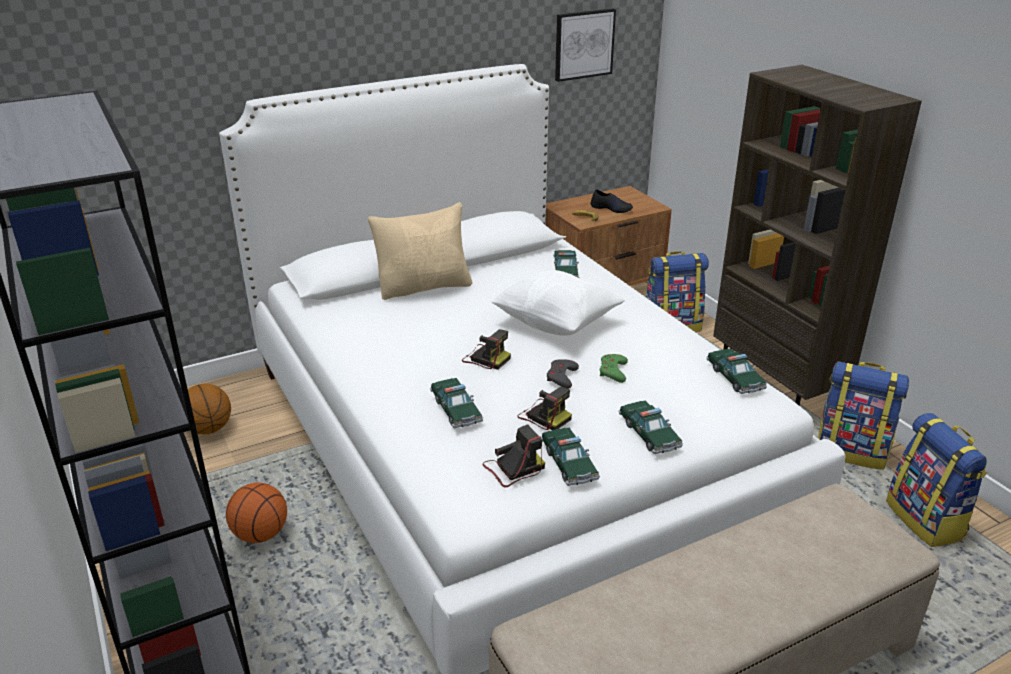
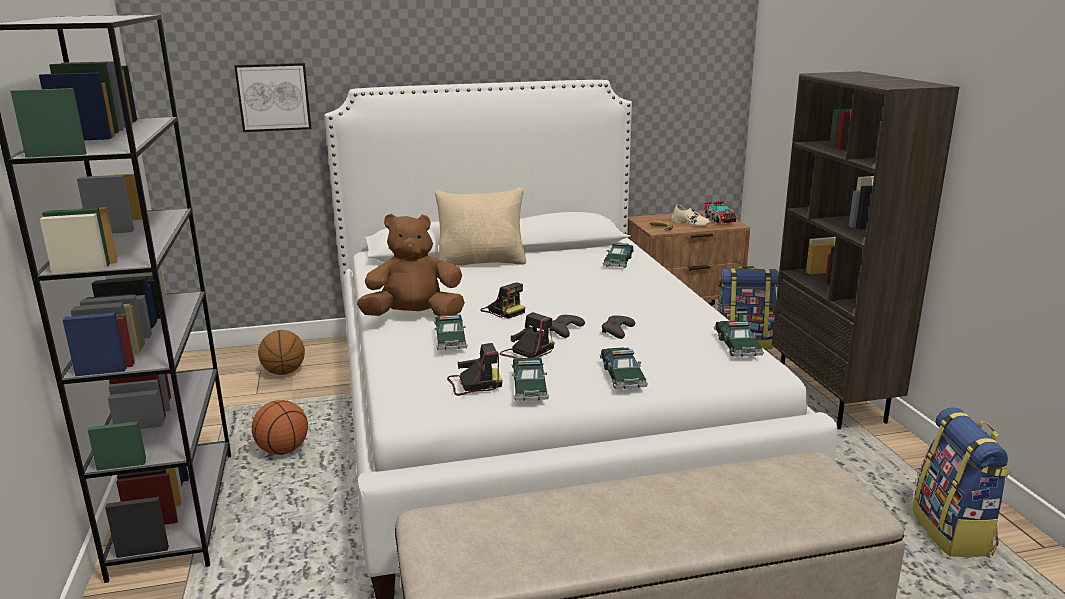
camera: 15 degrees right, 10 degrees down
white pillow [491,270,625,336] -> none
camera [517,387,572,430] -> camera turned 105 degrees counterclockwise [500,312,554,359]
picture [555,8,616,82] -> picture moved to [234,63,311,132]
black shoe [590,189,633,213] -> beige shoe [672,204,710,227]
green game controller [600,354,628,383] -> grey game controller [602,316,635,339]
backpack [818,361,909,470] -> none
none -> brown plush toy [357,214,465,316]
none -> toy truck [704,201,737,224]

